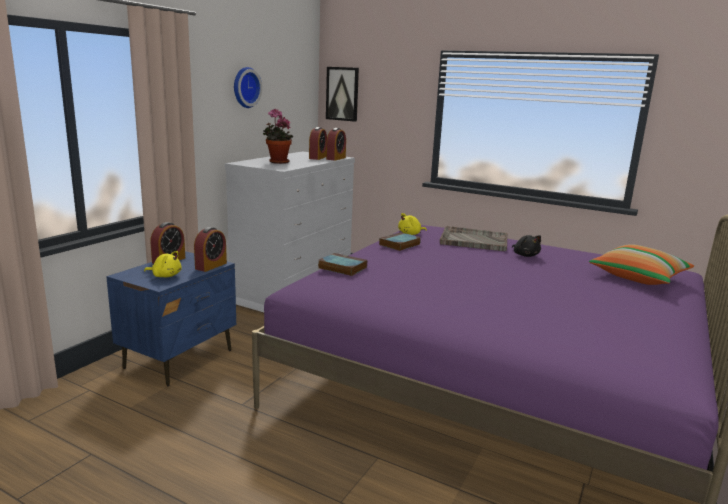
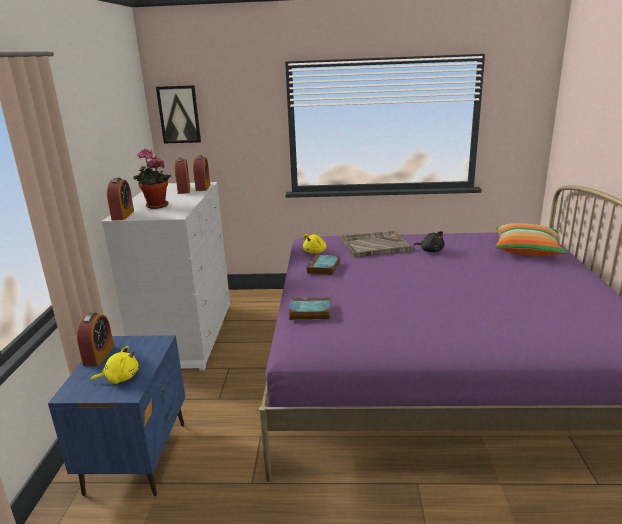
camera: 25 degrees left, 5 degrees up
alarm clock [194,227,227,272] -> alarm clock moved to [107,178,134,220]
wall clock [234,67,262,108] -> none

